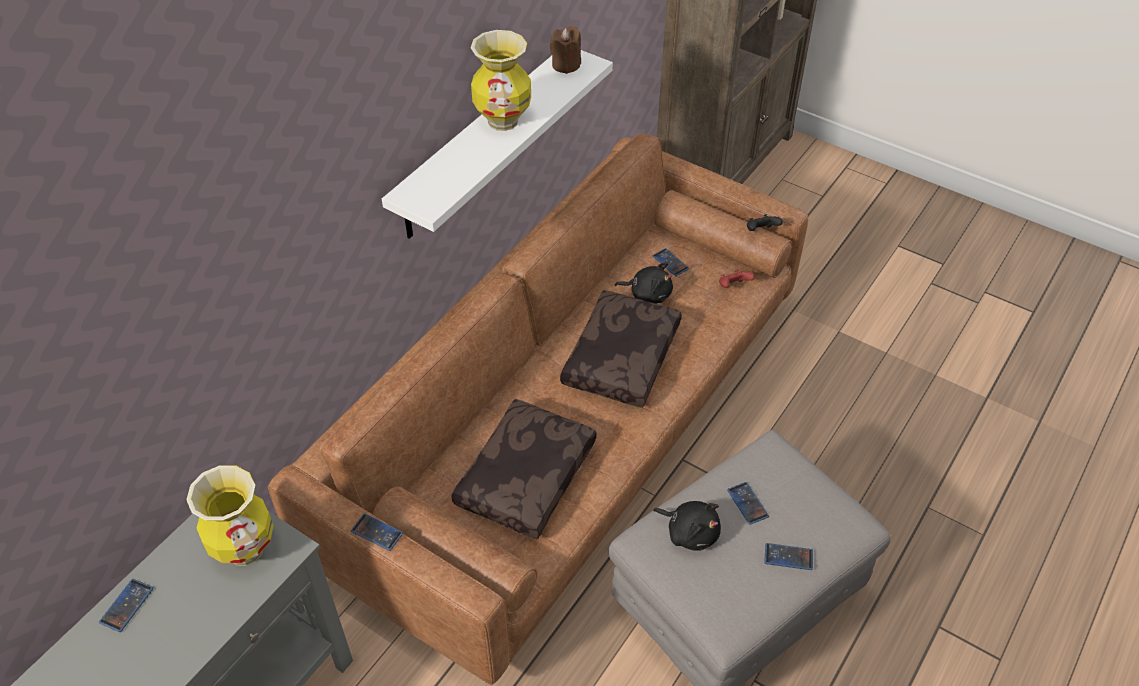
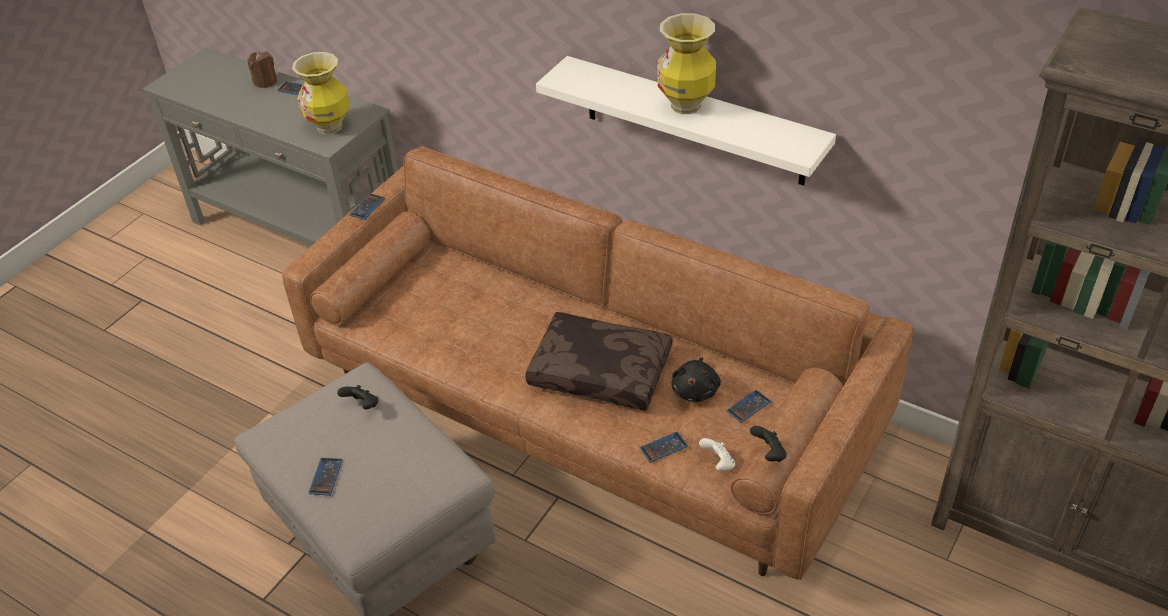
camera: 90 degrees right, 5 degrees down
brown pillow [451,399,597,539] -> none
brown candle [550,26,581,74] -> brown candle moved to [247,52,277,88]
black plush toy [653,501,721,551] -> black game controller [337,385,379,409]
red game controller [719,270,755,288] -> white game controller [699,438,735,471]
phone [727,482,769,525] -> phone moved to [640,432,688,463]

